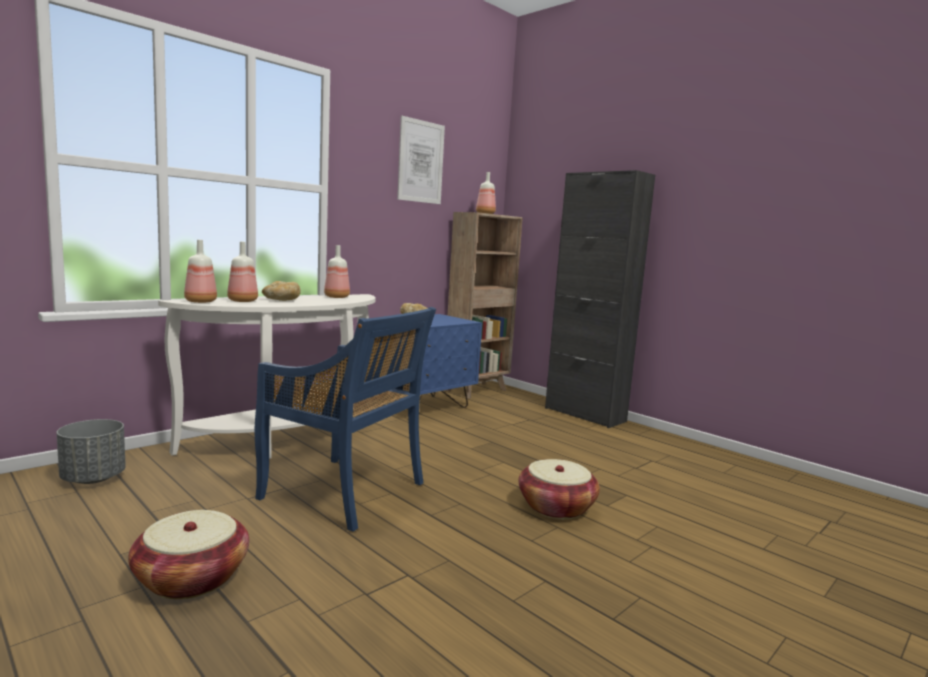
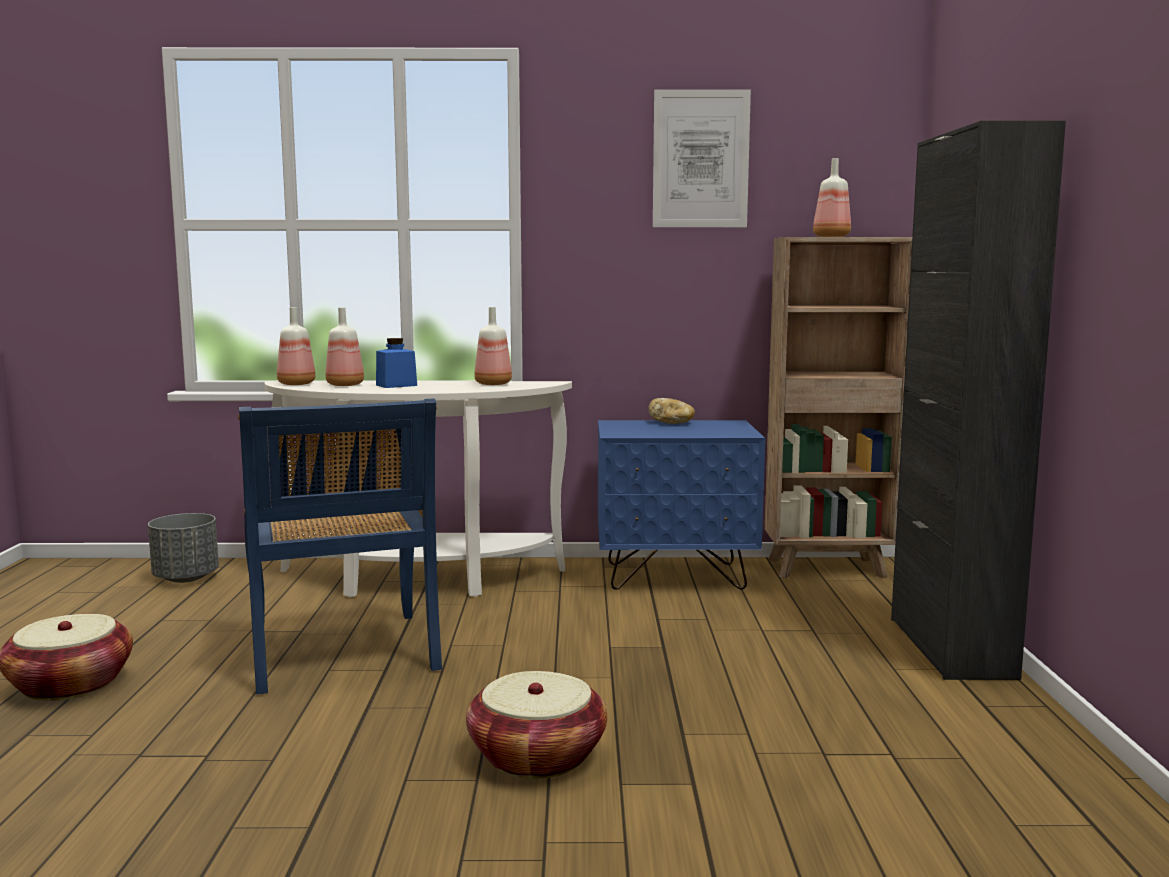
camera: 45 degrees right, 0 degrees up
bread [262,281,301,301] -> blue jar [376,338,417,388]

